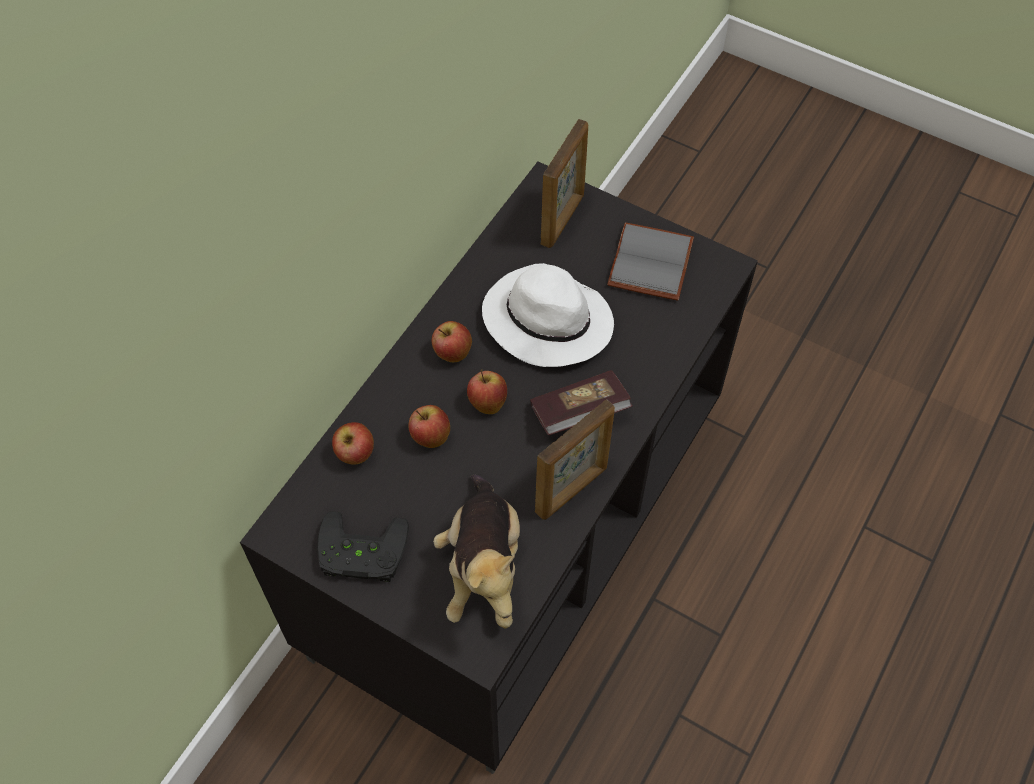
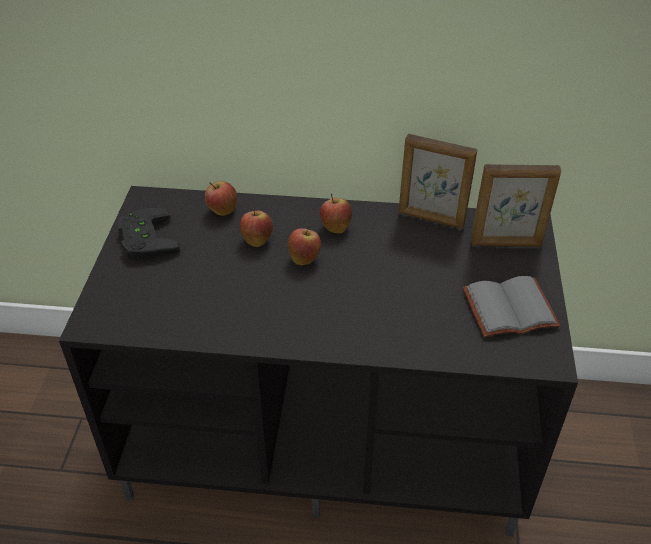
camera: 65 degrees right, 15 degrees down
plush toy [433,475,520,629] -> none
white hat [482,263,614,367] -> none
book [530,370,633,435] -> none
picture frame [535,400,615,520] -> picture frame moved to [399,134,477,229]

